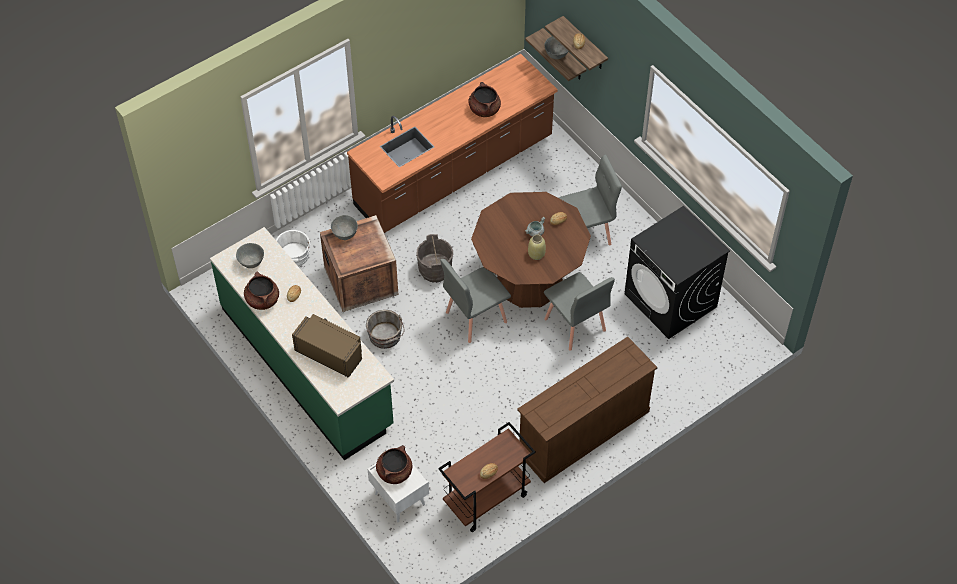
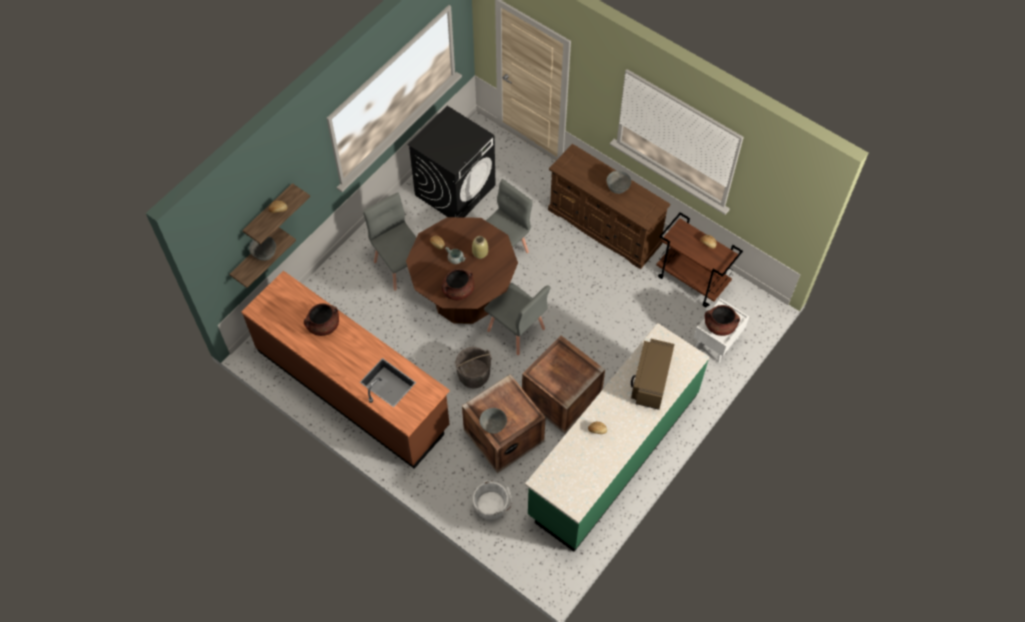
camera: 105 degrees left, 5 degrees up
grey bowl [236,243,264,268] -> grey bowl moved to [607,170,631,194]
brown cooking pot [244,272,279,310] -> brown cooking pot moved to [442,269,474,300]
grey bucket [366,310,404,349] -> crate [522,335,605,434]

